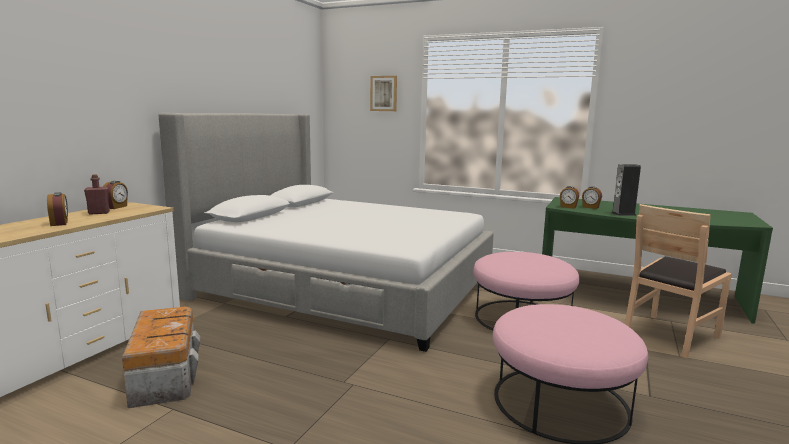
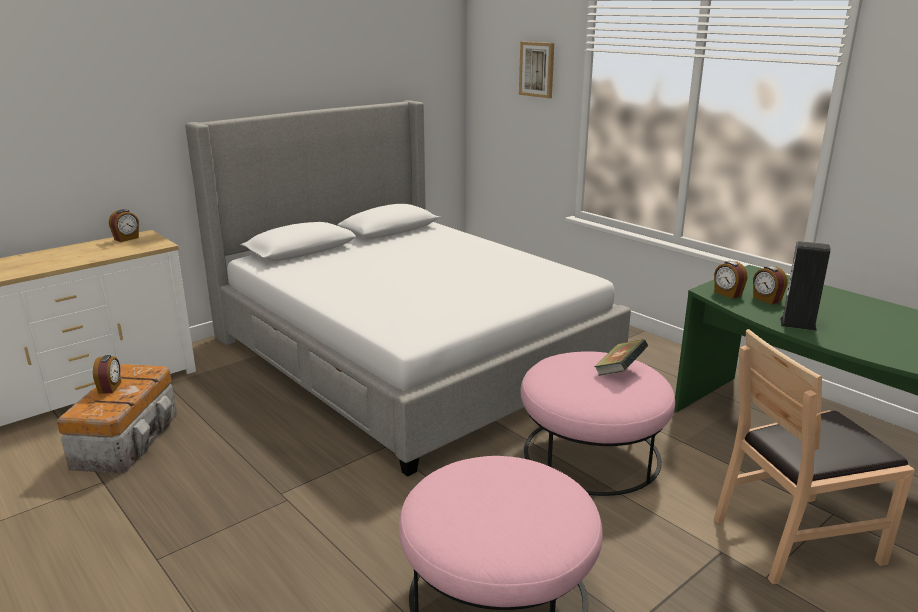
camera: 25 degrees right, 10 degrees up
alarm clock [47,192,68,226] -> alarm clock moved to [93,355,121,394]
red bottle [84,174,110,215] -> none
none -> book [594,339,648,376]

